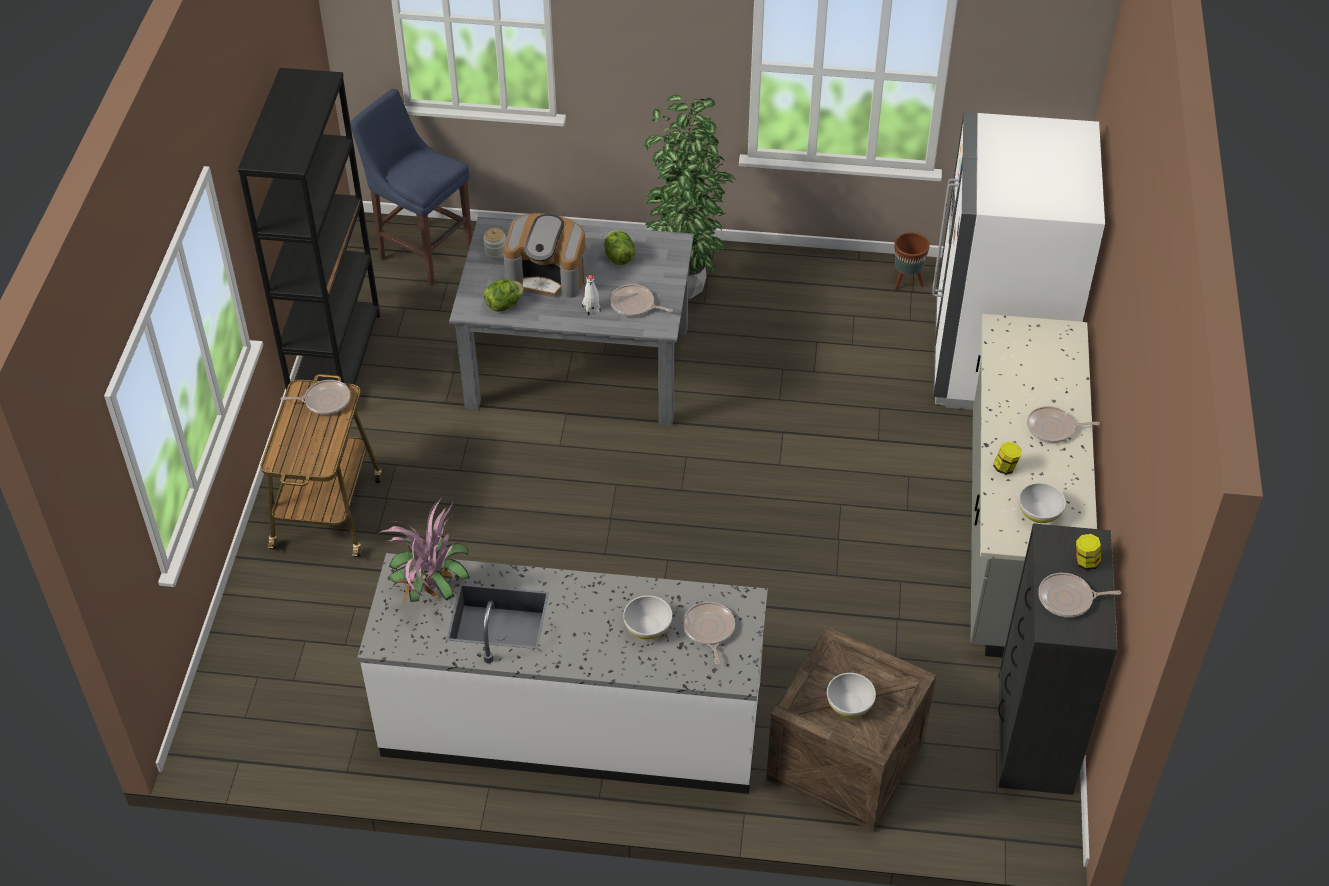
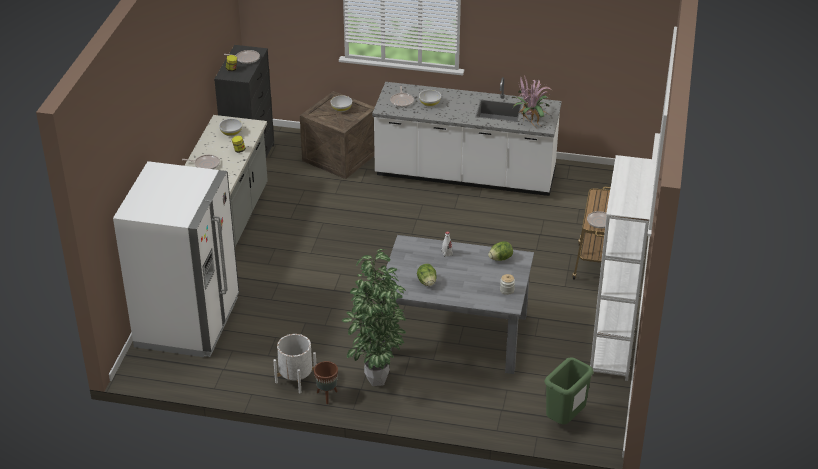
camera: 175 degrees left, 10 degrees down
black bookcase [238,68,380,404] -> white bookcase [590,155,657,381]
blue stool [350,89,472,286] -> green trash can [545,357,594,424]
coffee machine [503,213,588,298] -> none
frying pan [610,284,673,317] -> none
brown planter [894,232,929,290] -> brown planter moved to [314,361,338,404]
none -> white planter [273,334,316,393]

